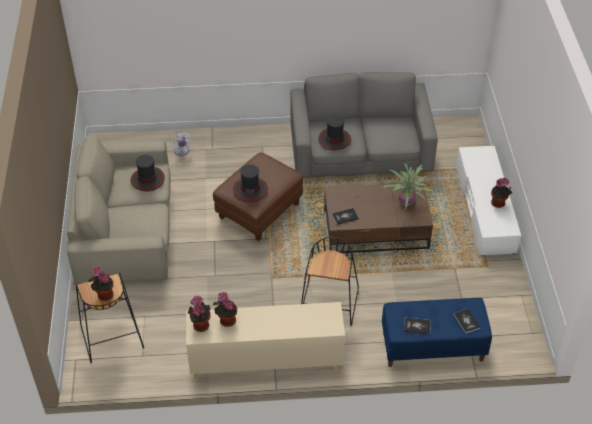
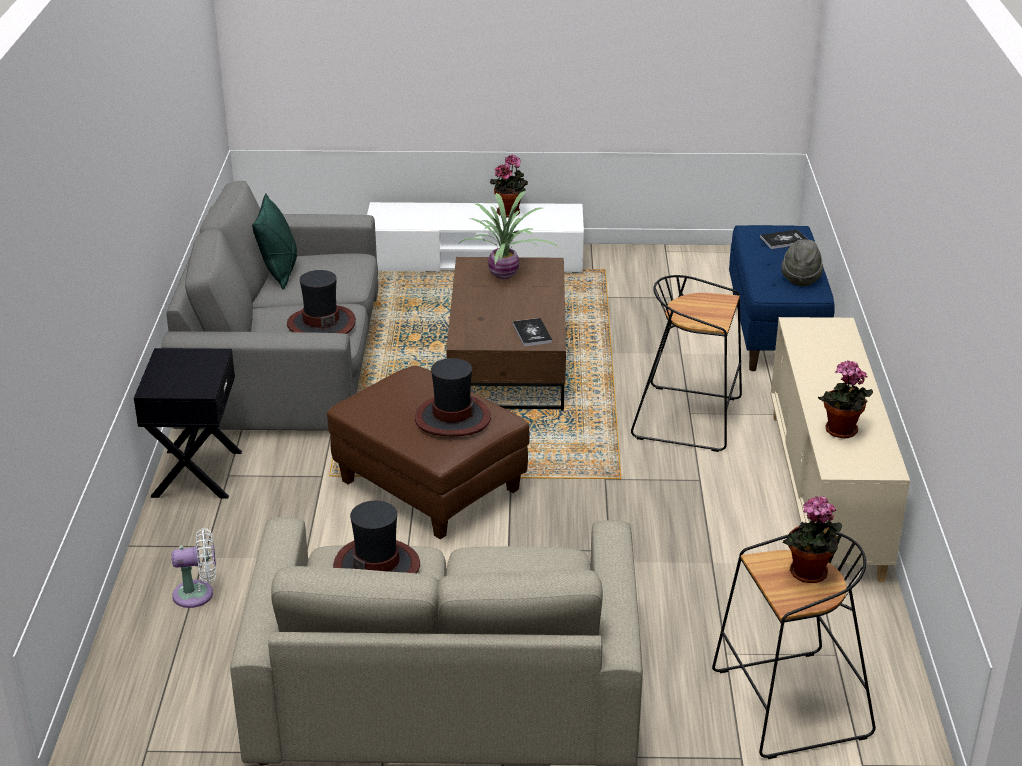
camera: 85 degrees left, 15 degrees down
potted plant [188,296,211,332] -> none
book [404,318,431,335] -> grey hat [781,239,823,286]
none -> black side table [134,348,242,498]
none -> green pillow [252,193,297,289]

